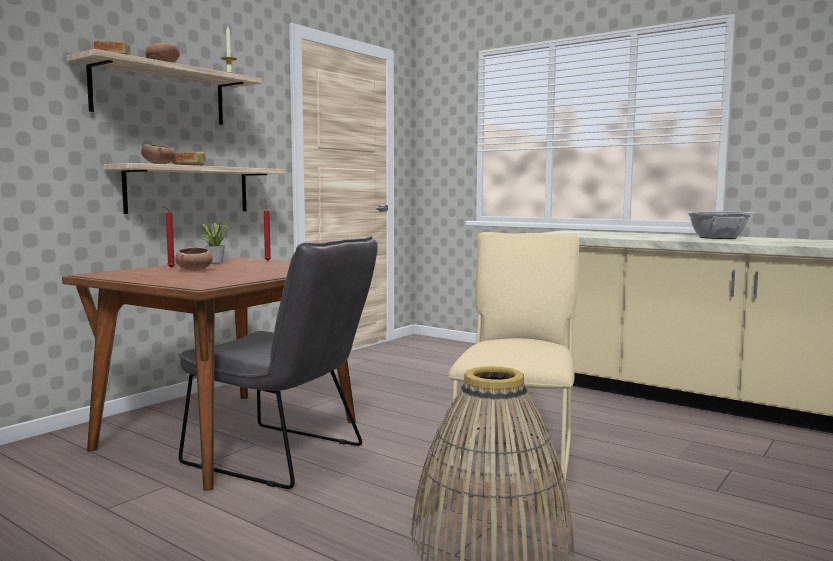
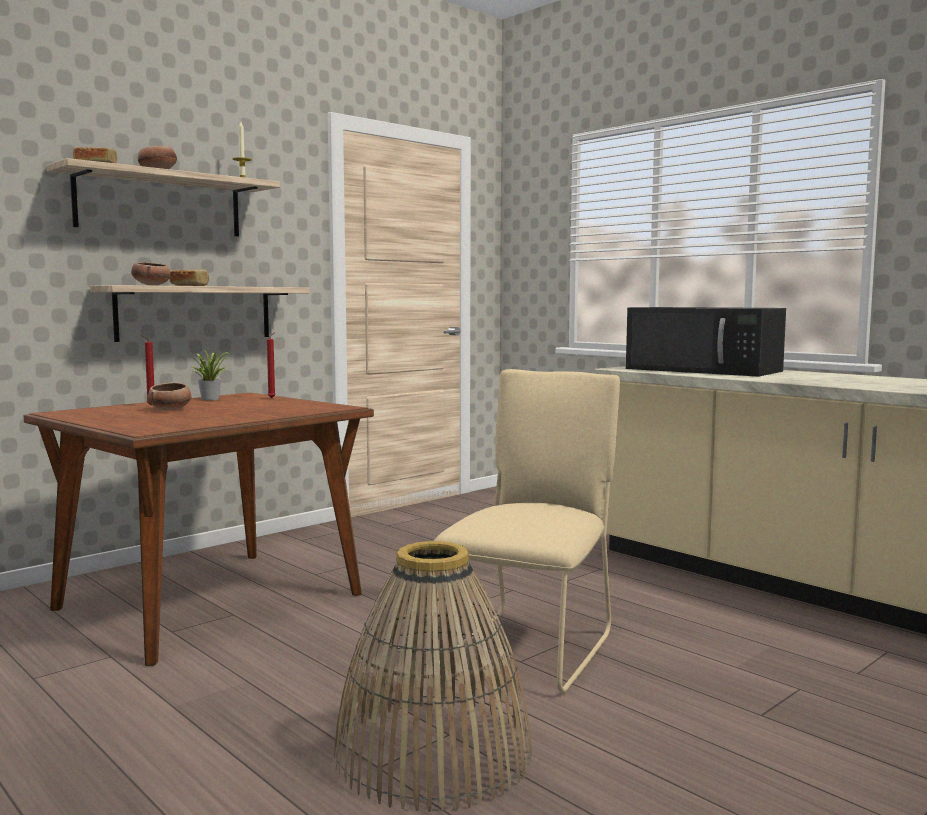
camera: 10 degrees right, 0 degrees up
grey chair [178,235,378,489] -> none
cooking pot [685,212,755,239] -> none
none -> black microwave [626,307,786,377]

